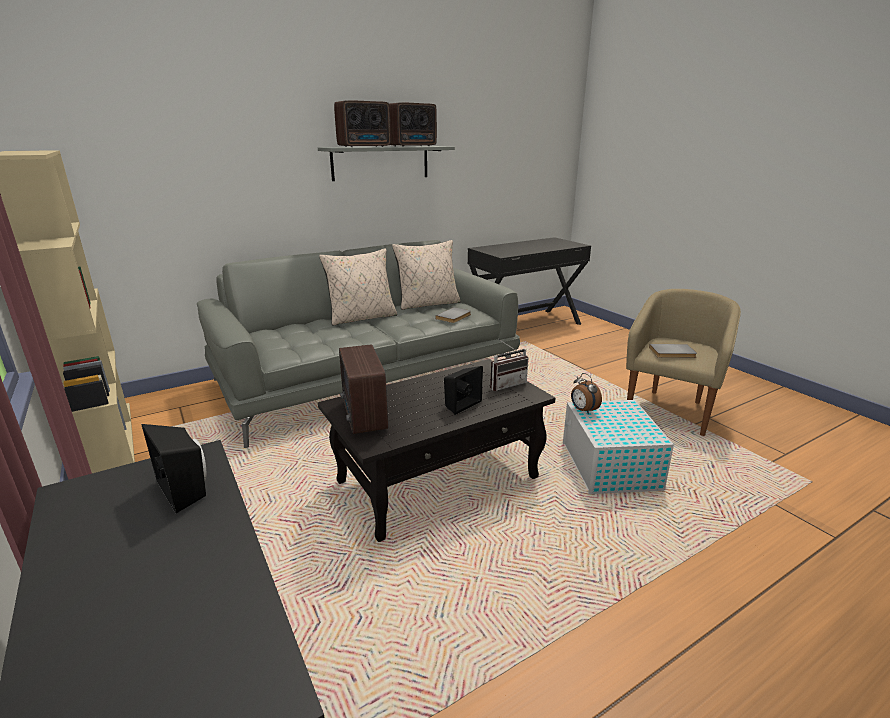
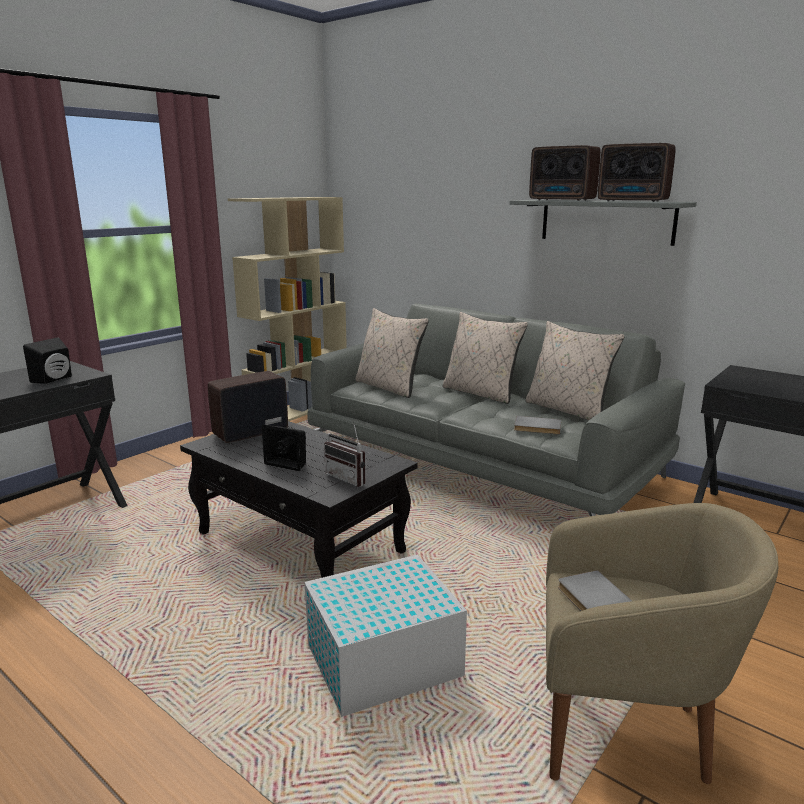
camera: 70 degrees right, 5 degrees down
alarm clock [571,373,602,414] -> none
none -> beige pillow [356,308,429,398]

